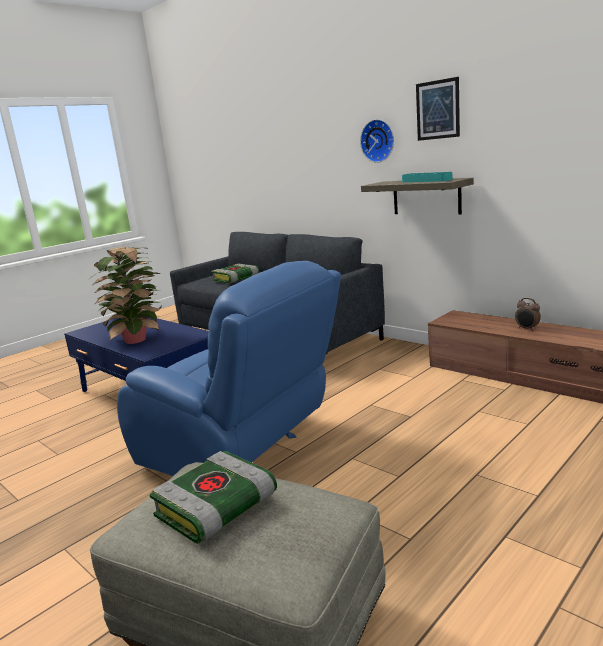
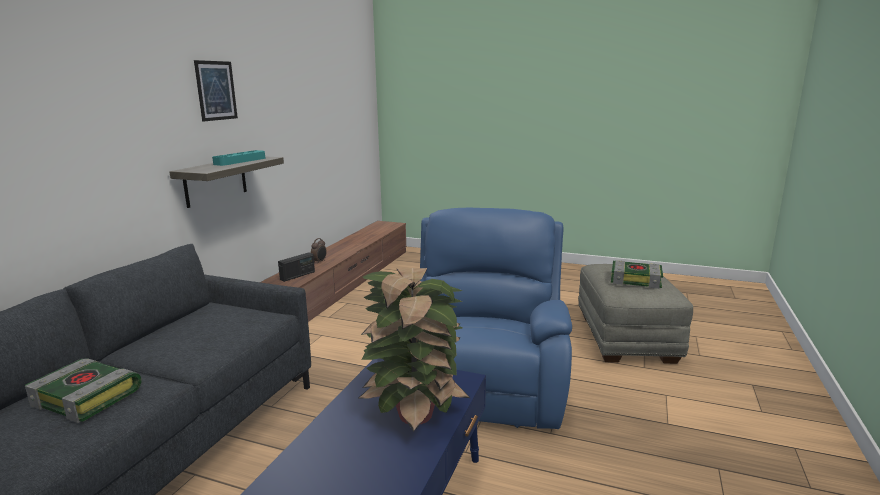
camera: 115 degrees left, 0 degrees up
wall clock [360,119,394,163] -> none
none -> radio [278,252,315,282]

